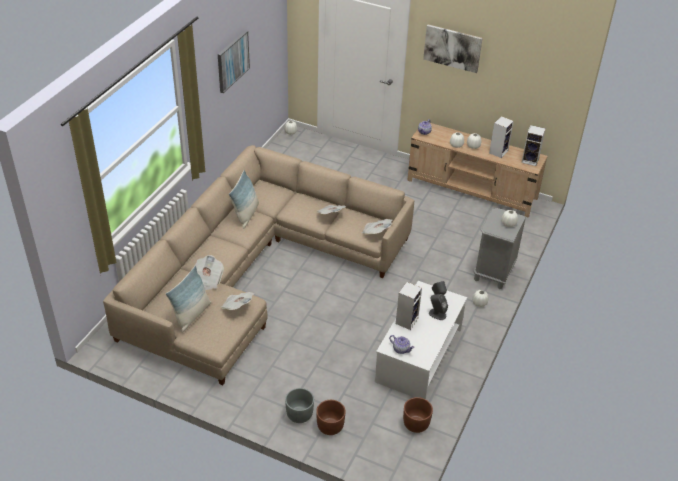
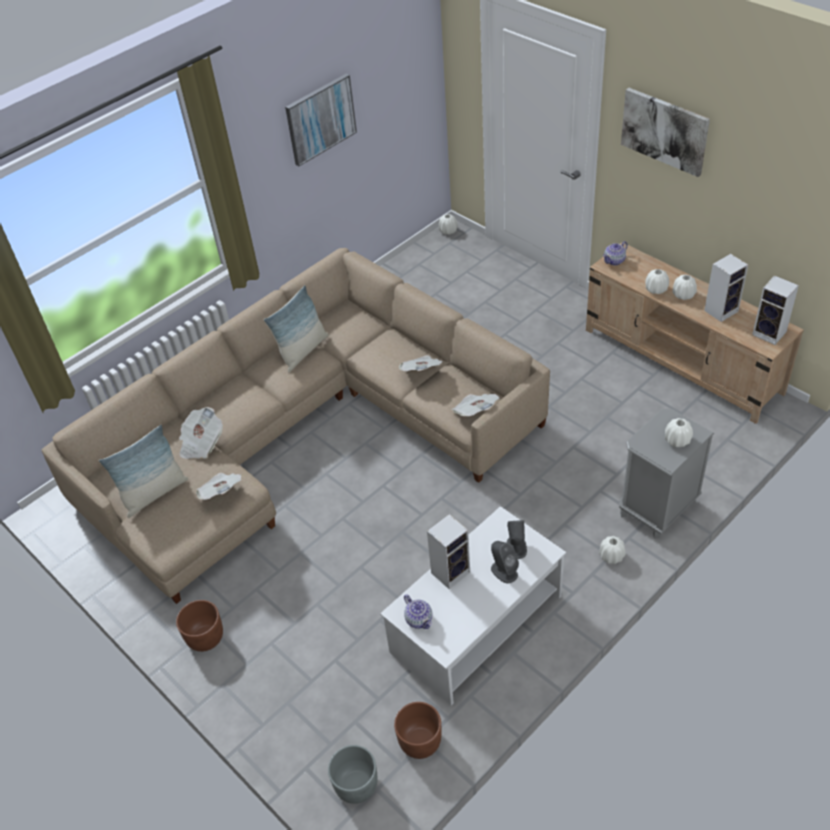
camera: 25 degrees right, 5 degrees up
grey planter [285,388,314,423] -> grey planter moved to [328,745,378,804]
brown planter [316,400,346,435] -> brown planter moved to [176,600,223,652]

